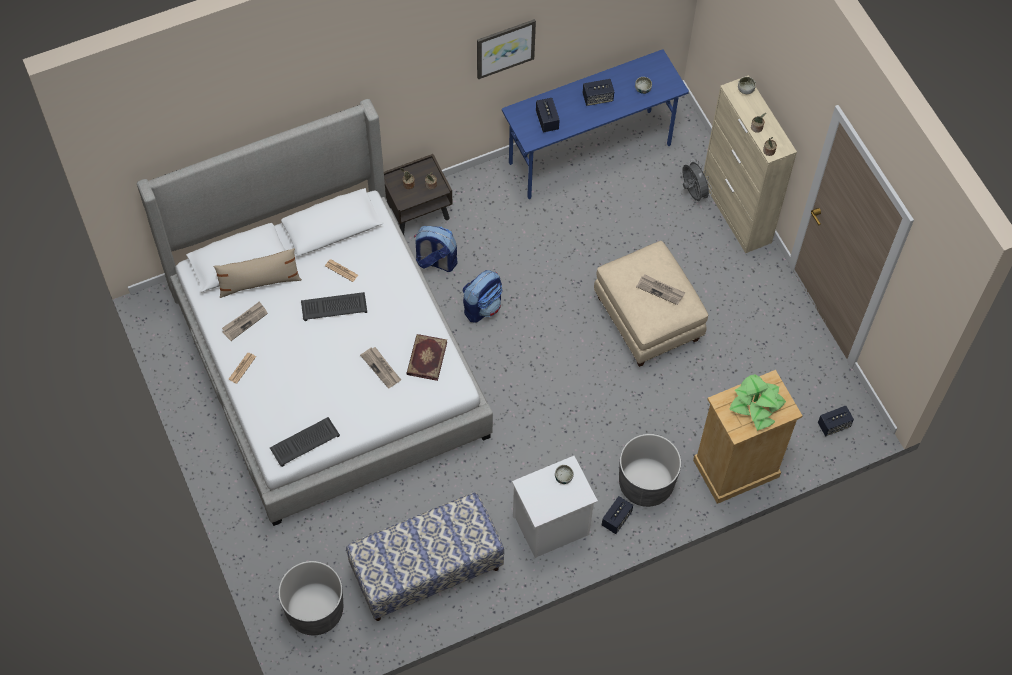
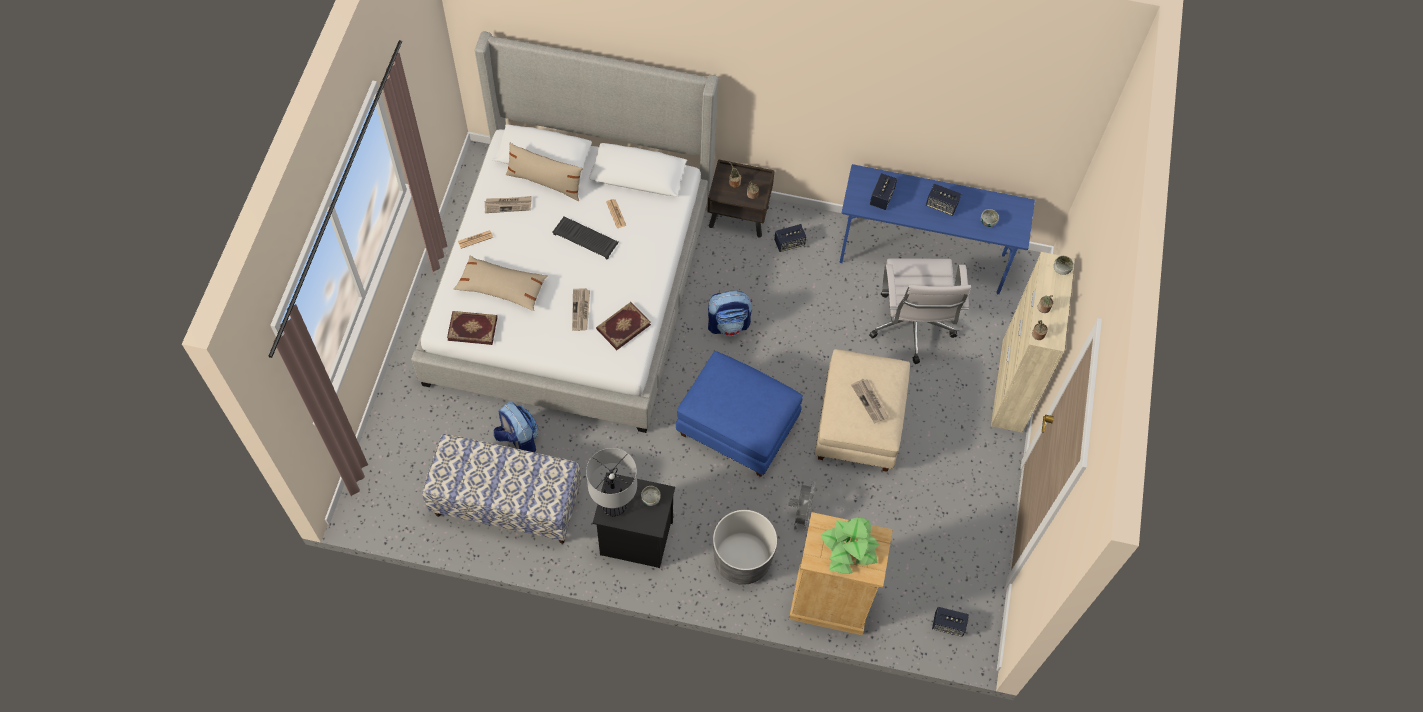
camera: 35 degrees right, 0 degrees up
keyboard [270,417,340,467] -> book [447,311,497,345]
grey planter [278,561,343,635] -> none
backpack [414,226,457,272] -> backpack moved to [494,402,538,452]
picture [477,19,536,79] -> none
white nightstand [512,456,598,558] -> black nightstand [593,472,675,568]
speaker [602,496,633,534] -> speaker moved to [774,224,806,252]
grey fan [682,159,712,201] -> grey fan moved to [788,481,815,530]
none -> beige pillow [454,256,547,311]
none -> table lamp [586,448,637,517]
none -> blue ottoman [676,351,803,477]
none -> white office chair [869,258,971,364]

